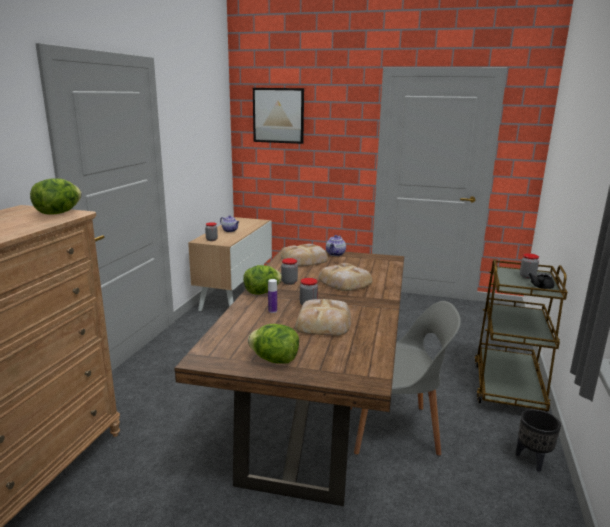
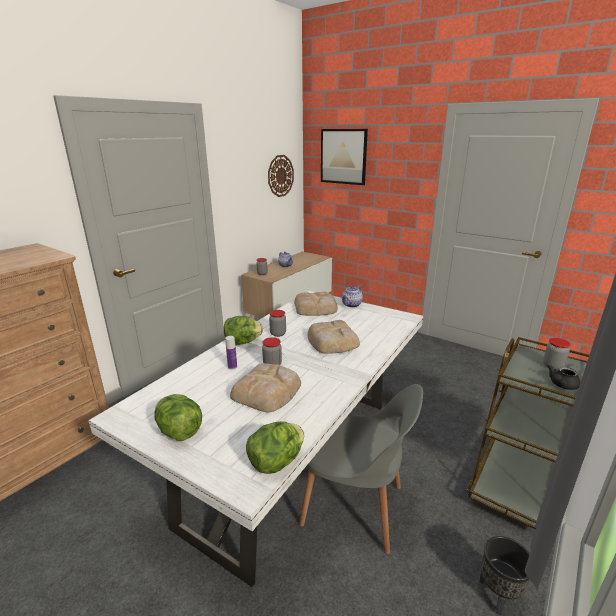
camera: 20 degrees right, 5 degrees up
lettuce [30,178,82,215] -> lettuce moved to [246,421,304,474]
brown dining table [174,247,404,506] -> white dining table [88,290,423,587]
none -> wall clock [268,155,294,197]

